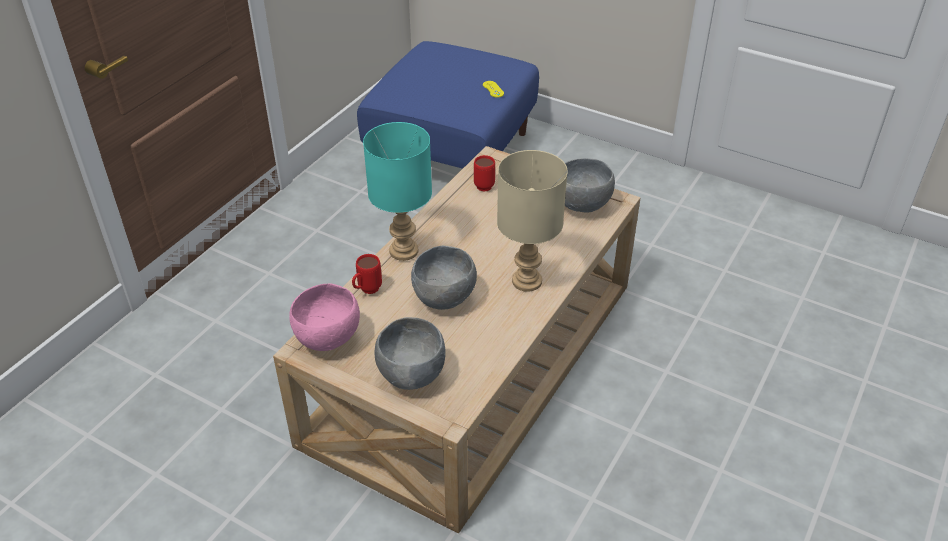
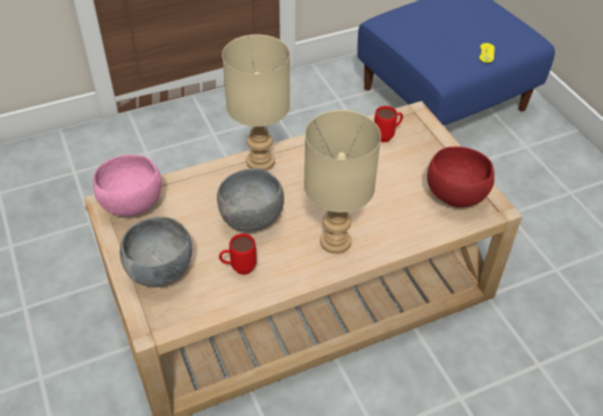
camera: 35 degrees right, 5 degrees up
red mug [352,254,382,294] -> red mug moved to [219,234,257,275]
turquoise table lamp [363,122,432,261] -> beige table lamp [222,34,290,171]
grey bowl [565,158,615,212] -> red bowl [427,146,494,207]

